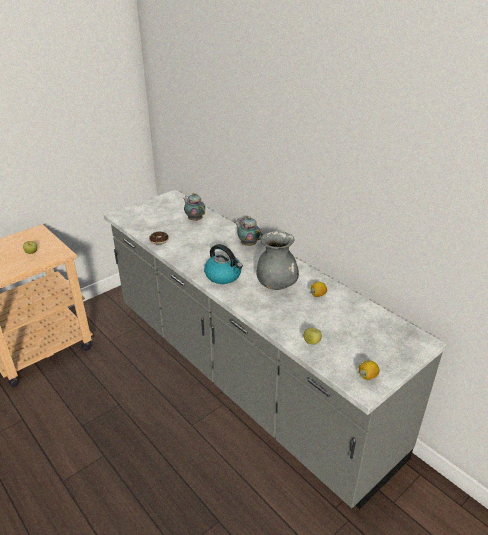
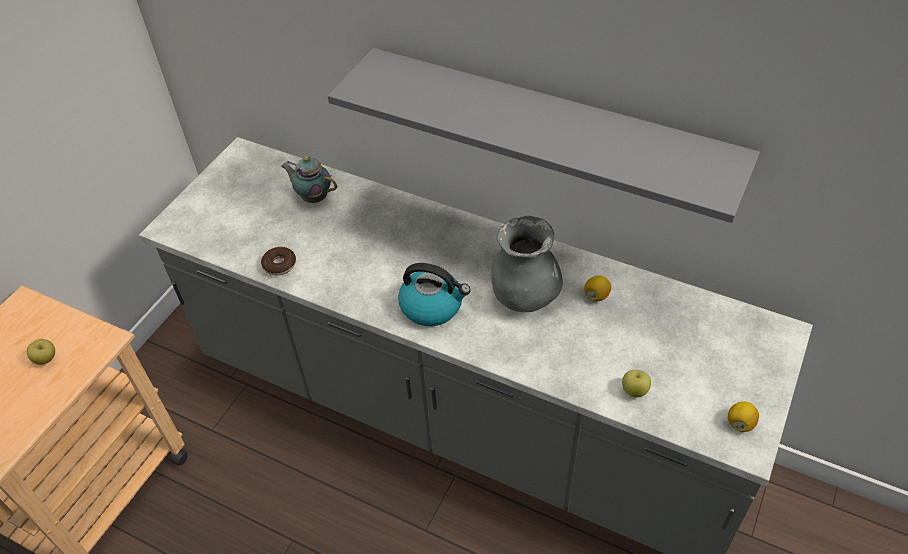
camera: 20 degrees left, 15 degrees up
teapot [235,216,263,246] -> none
none -> grey shelf [328,48,760,223]

